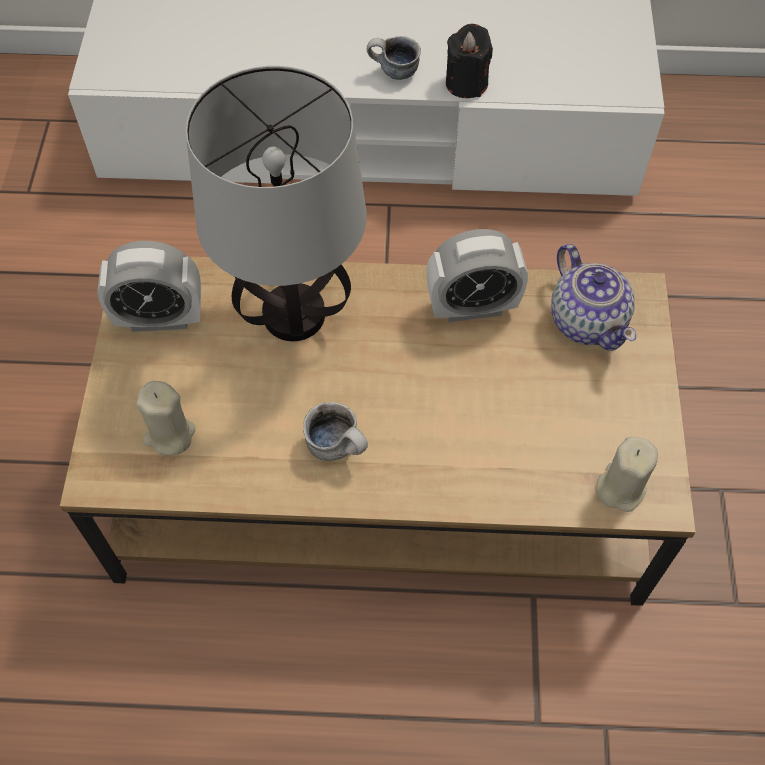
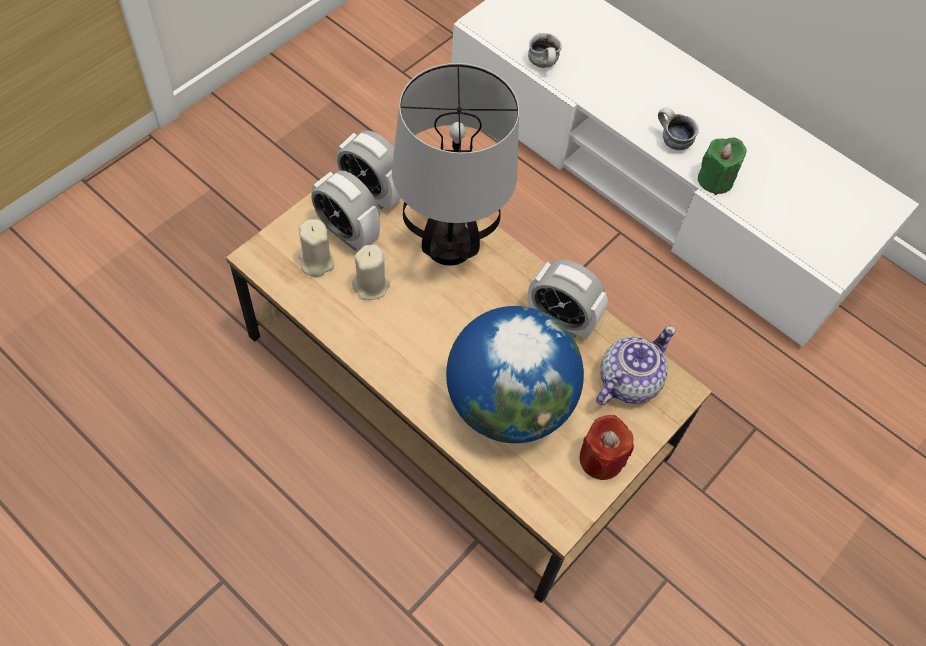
camera: 35 degrees right, 0 degrees up
mug [303,402,368,461] -> mug moved to [528,33,562,68]
black candle [446,24,493,98] -> green candle [698,138,747,195]
teapot [551,244,636,351] -> teapot turned 150 degrees counterclockwise [596,326,676,405]
beige candle [596,436,658,512] -> beige candle moved to [352,244,390,300]
none -> alarm clock [312,171,380,251]
none -> globe [446,306,584,443]
none -> red candle [580,415,634,480]

